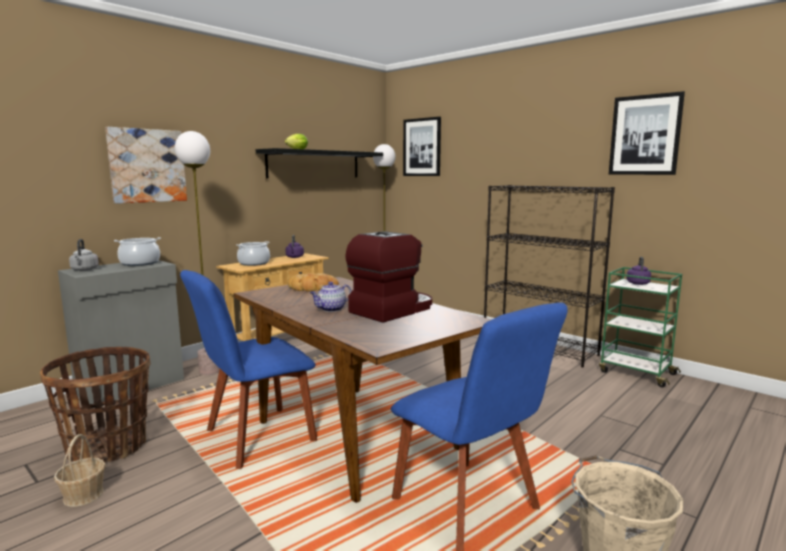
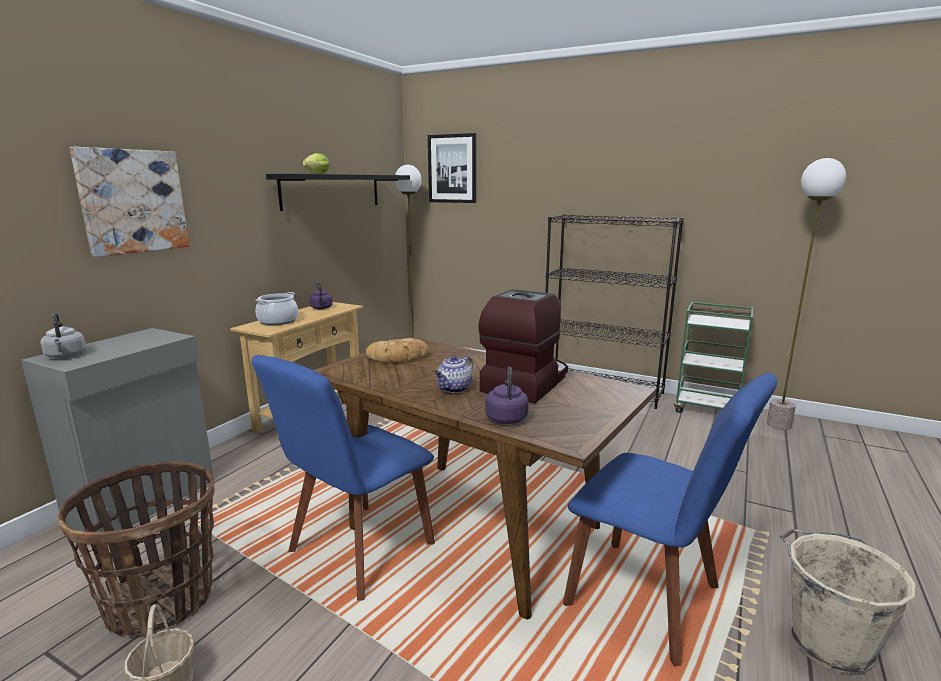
camera: 15 degrees left, 5 degrees up
cooking pot [114,237,161,266] -> none
floor lamp [175,131,220,375] -> floor lamp moved to [767,158,846,430]
picture [609,91,685,175] -> none
purple kettle [626,257,651,285] -> purple kettle moved to [485,367,529,424]

